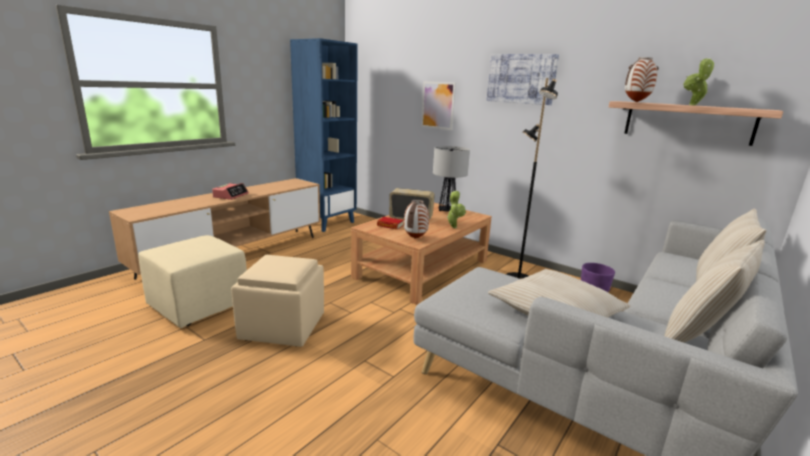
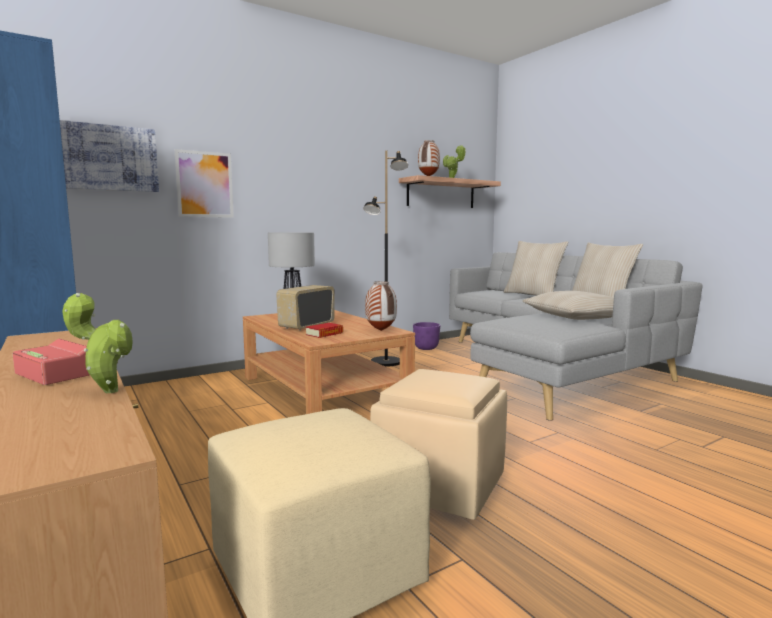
camera: 70 degrees left, 10 degrees down
potted plant [447,191,466,228] -> potted plant moved to [62,293,133,393]
picture [486,54,559,105] -> picture moved to [60,120,159,192]

